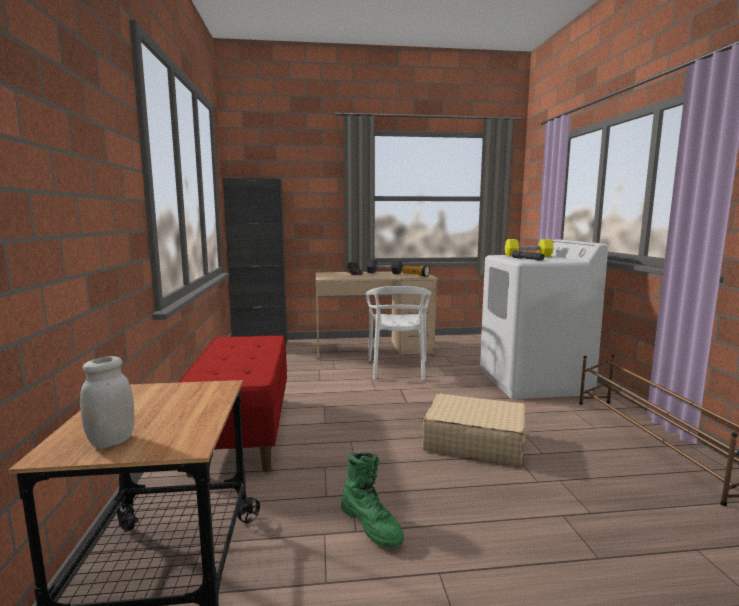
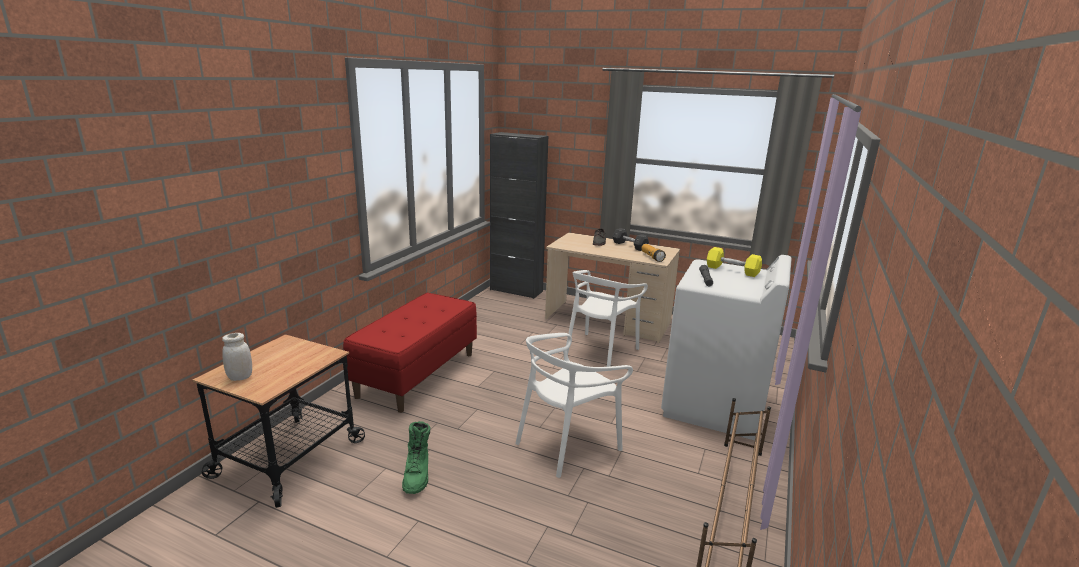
camera: 30 degrees right, 10 degrees up
beige suitcase [422,393,526,466] -> white chair [515,333,633,478]

